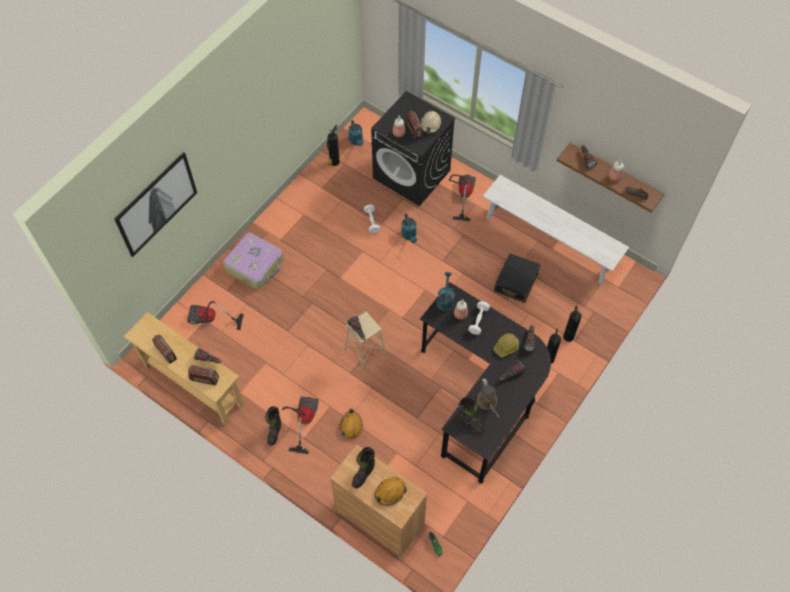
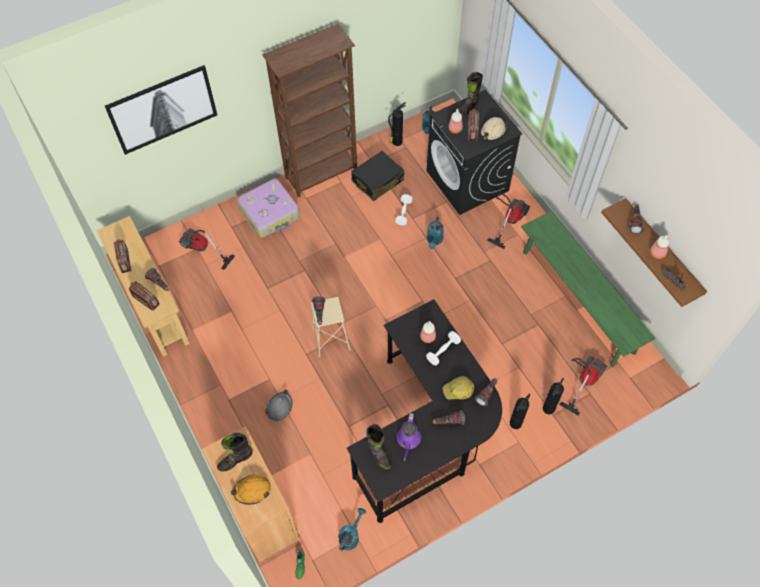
camera: 25 degrees right, 0 degrees up
black boot [265,406,281,446] -> black boot moved to [459,72,483,117]
vacuum cleaner [282,397,319,454] -> vacuum cleaner moved to [559,356,607,416]
orange hard hat [340,409,363,439] -> grey hard hat [265,389,293,421]
turquoise watering can [437,272,455,312] -> turquoise watering can moved to [338,508,366,551]
brown watering can [476,378,499,417] -> purple watering can [397,413,421,461]
white bench [482,175,629,284] -> green bench [521,211,656,367]
black suitcase [494,253,541,303] -> black suitcase moved to [351,151,404,201]
none -> brown bookcase [262,23,357,198]

